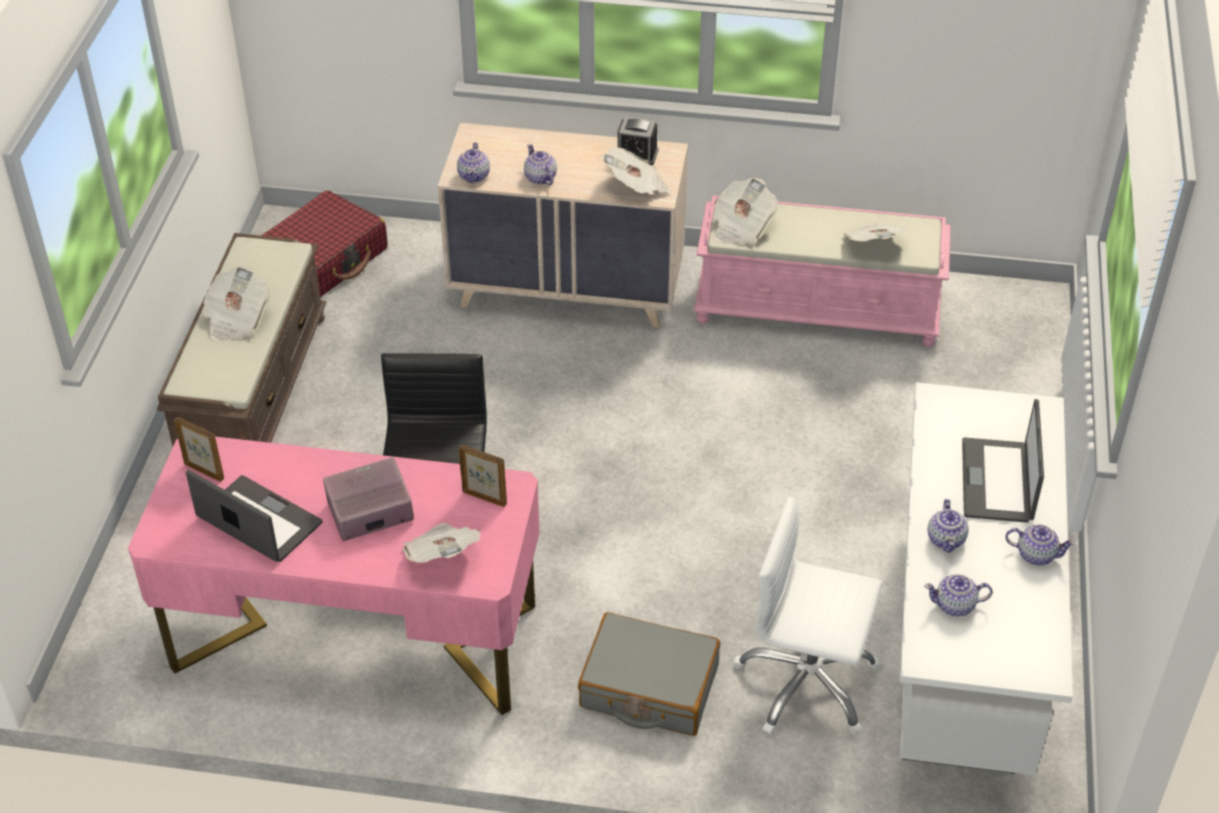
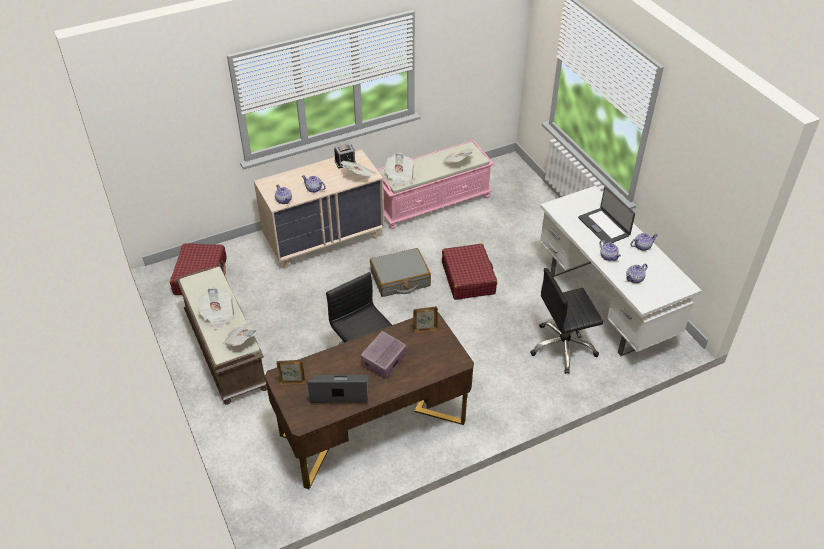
camera: 35 degrees left, 0 degrees up
pink desk [128,437,540,715] -> brown desk [265,312,474,489]
newspaper [403,522,481,563] -> newspaper moved to [222,322,259,346]
grey suitcase [578,612,720,736] -> grey suitcase moved to [370,248,431,297]
white office chair [733,496,883,735] -> black office chair [530,268,604,374]
none -> red suitcase [442,244,497,300]

